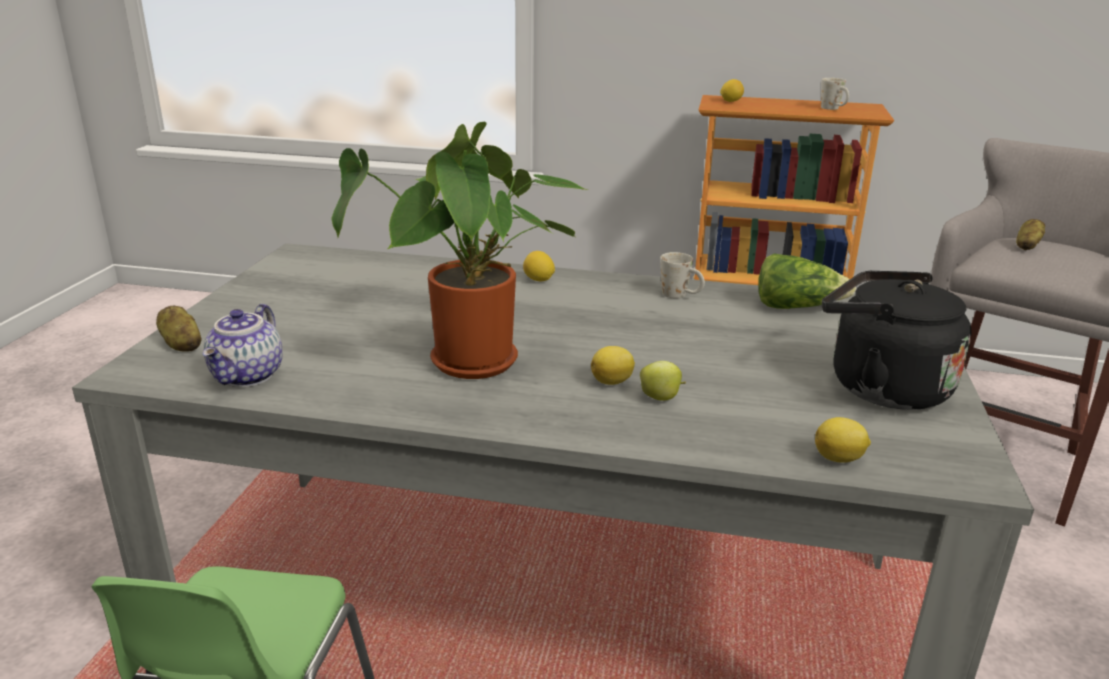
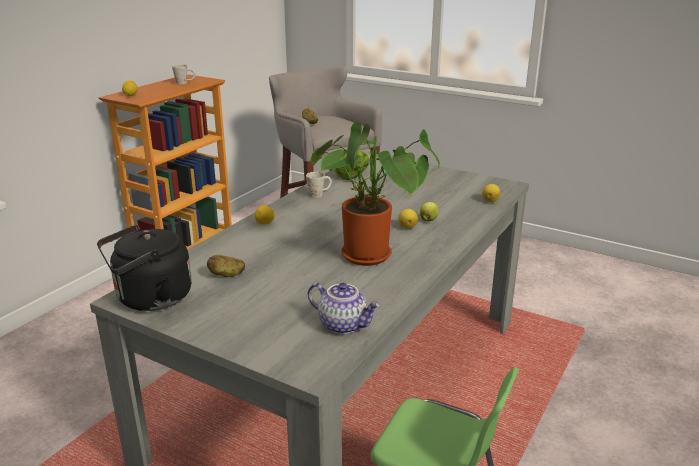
camera: 70 degrees left, 0 degrees up
potato [156,305,202,352] -> potato moved to [207,255,245,277]
black kettle [822,271,972,410] -> black kettle moved to [97,224,192,311]

